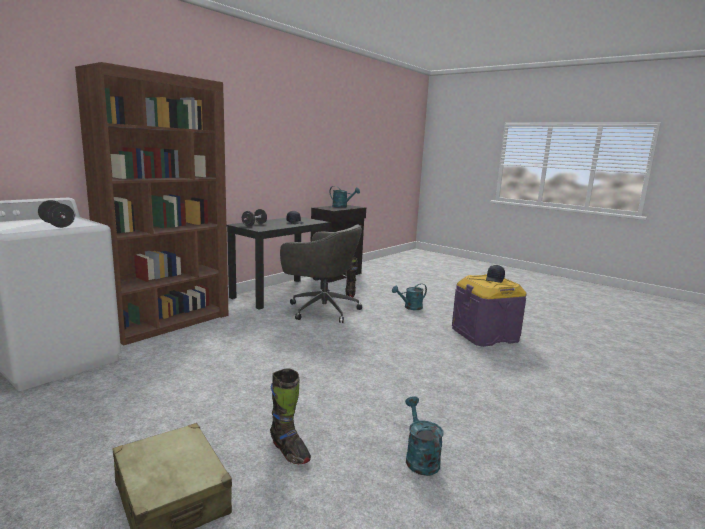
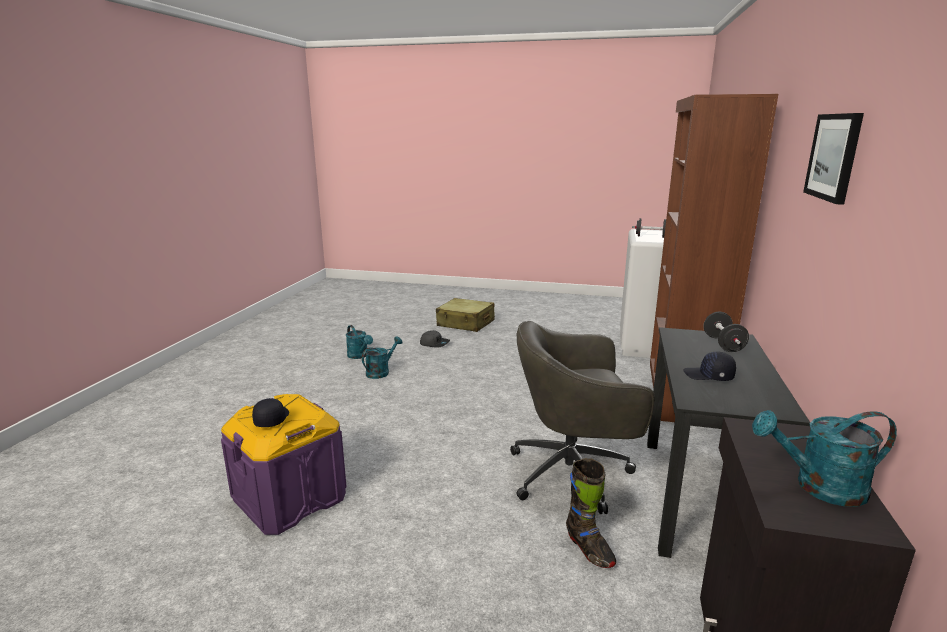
camera: 155 degrees right, 5 degrees up
black boot [270,368,311,464] -> grey cap [420,330,450,348]
turquoise watering can [392,283,427,310] -> turquoise watering can moved to [362,336,403,379]
none -> picture [803,113,864,205]

